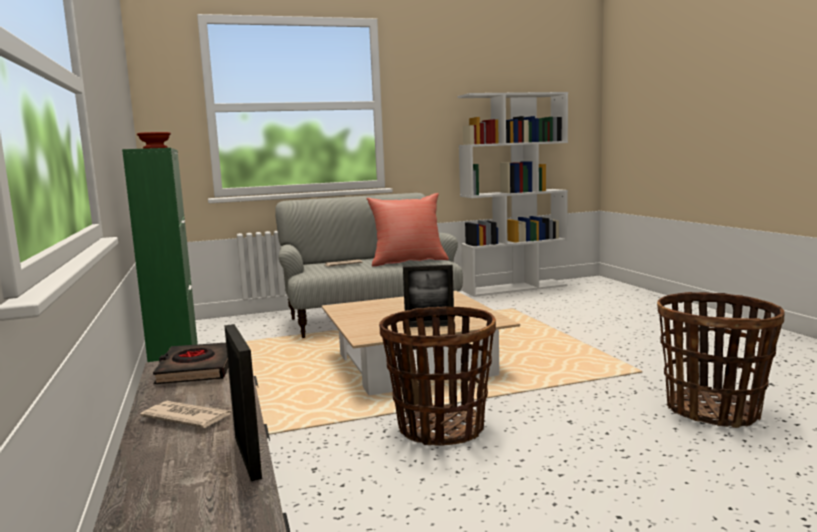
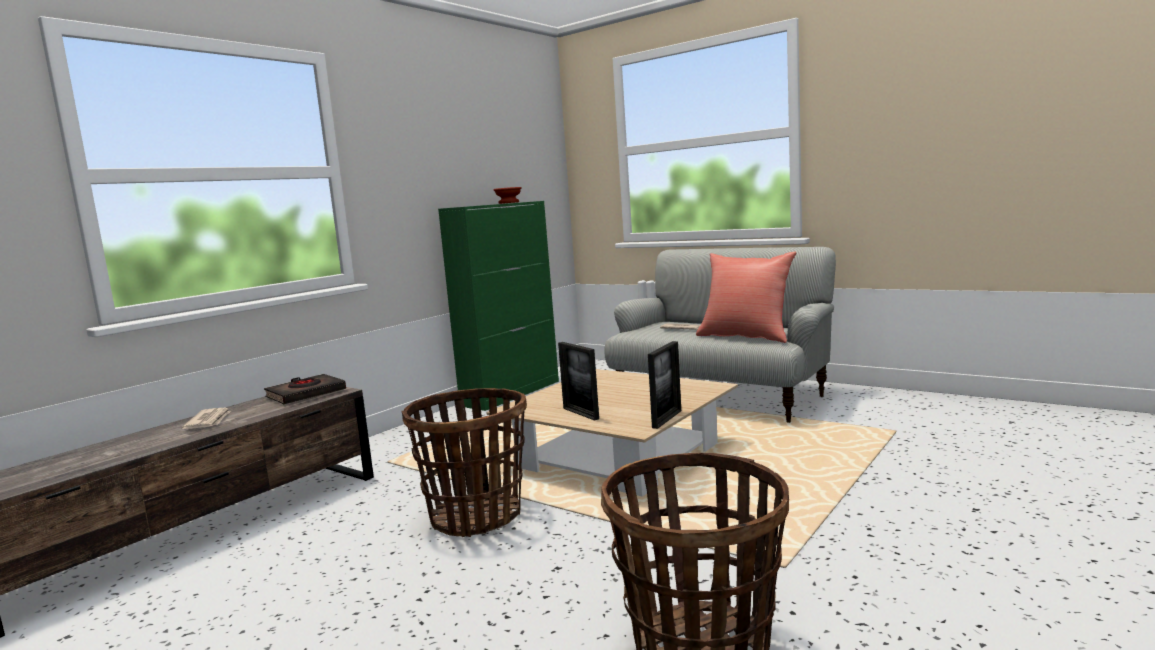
camera: 55 degrees right, 0 degrees up
picture frame [224,324,262,481] -> picture frame moved to [648,341,681,429]
white bookcase [457,92,568,297] -> none

